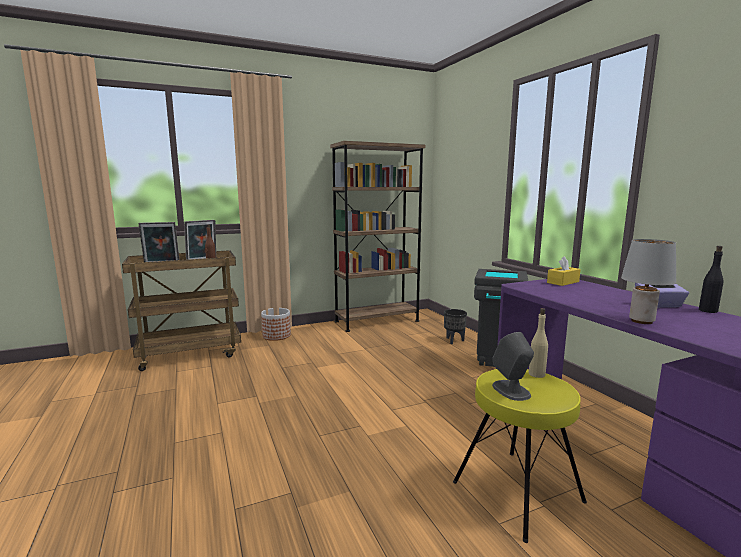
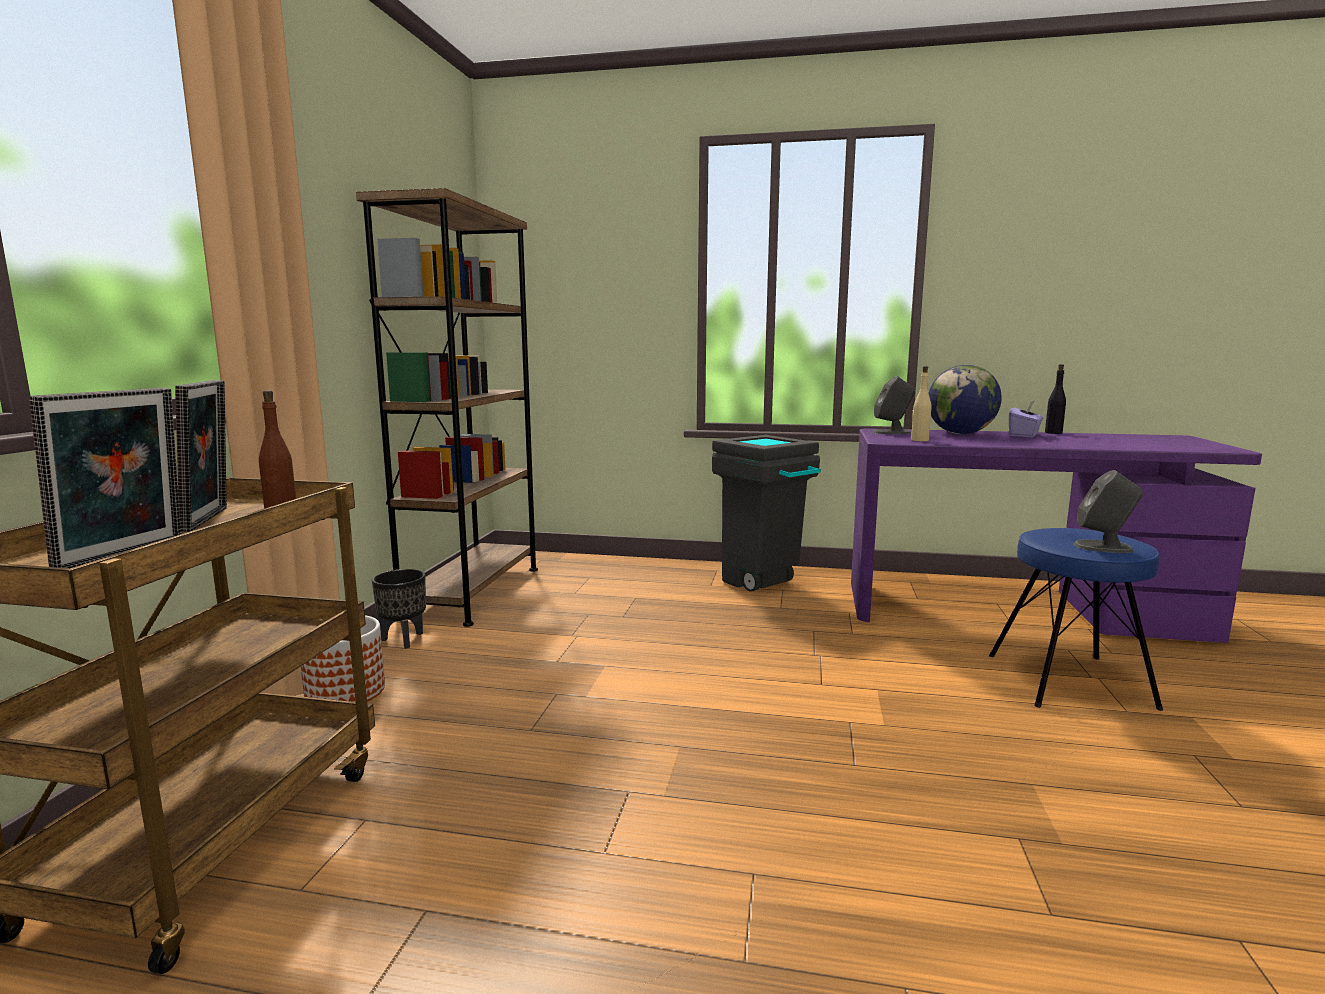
camera: 55 degrees left, 0 degrees up
black planter [444,309,467,344] -> black planter moved to [372,569,426,649]
yellow stool [453,369,587,543] -> blue stool [989,528,1163,711]
beige bottle [529,308,548,378] -> beige bottle moved to [911,366,931,441]
yellow tissue box [547,256,581,286] -> grey speaker [873,376,915,434]
grey table lamp [621,239,676,324] -> none
none -> globe [928,365,1002,434]

